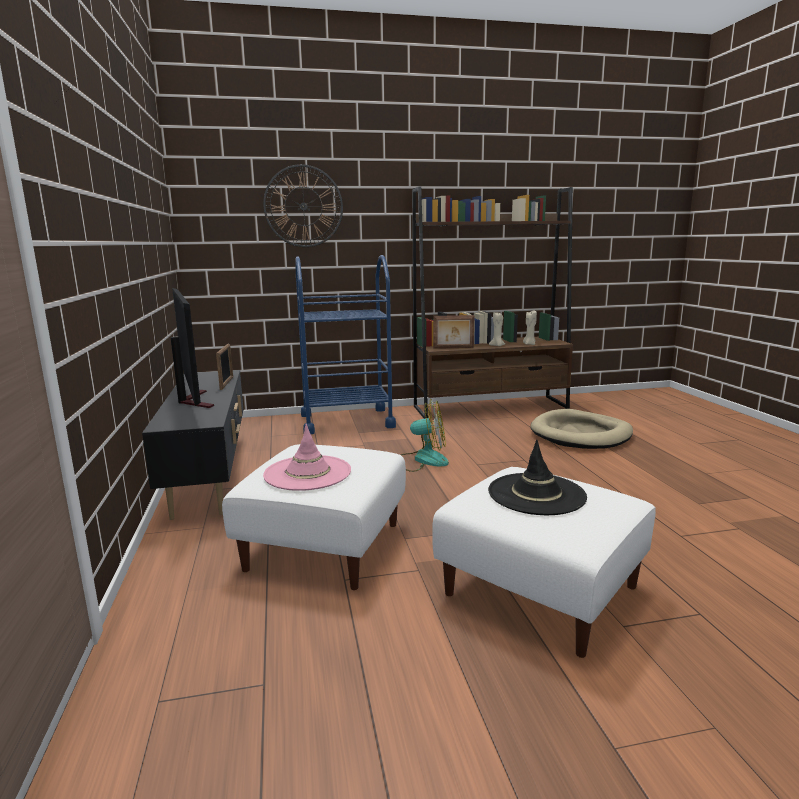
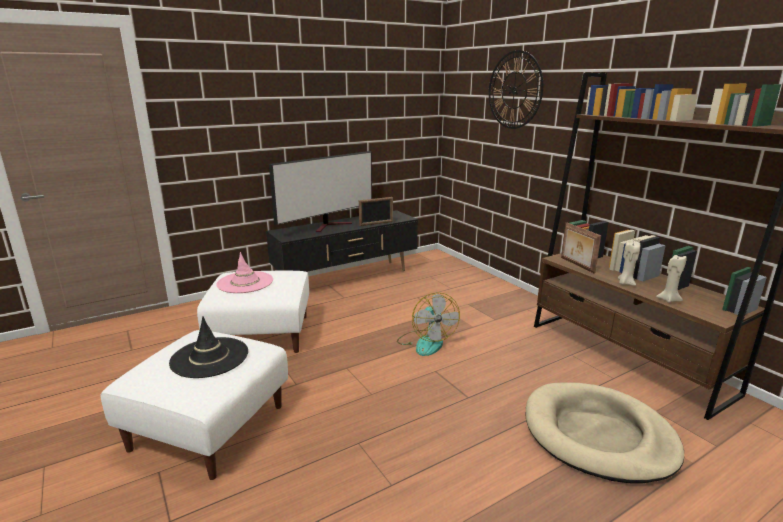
camera: 70 degrees right, 5 degrees up
blue cart [295,255,396,434] -> none

